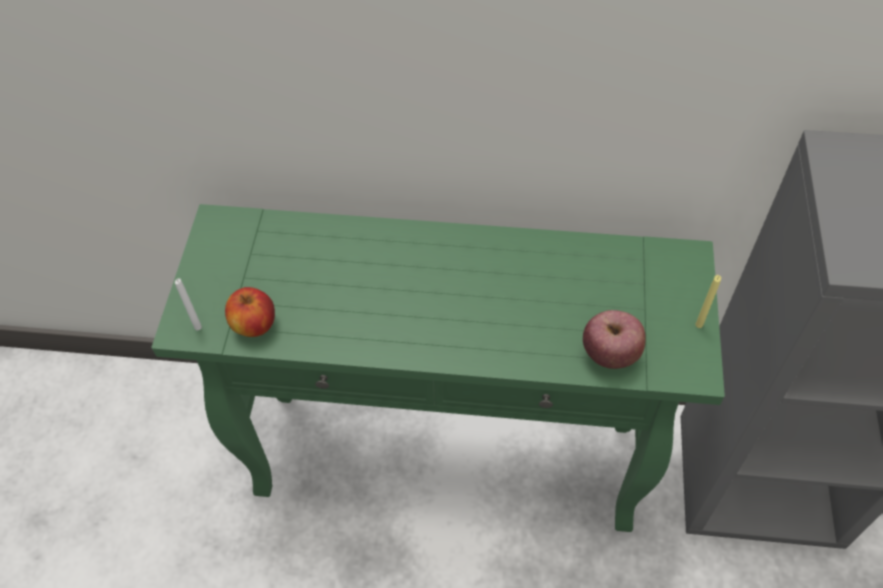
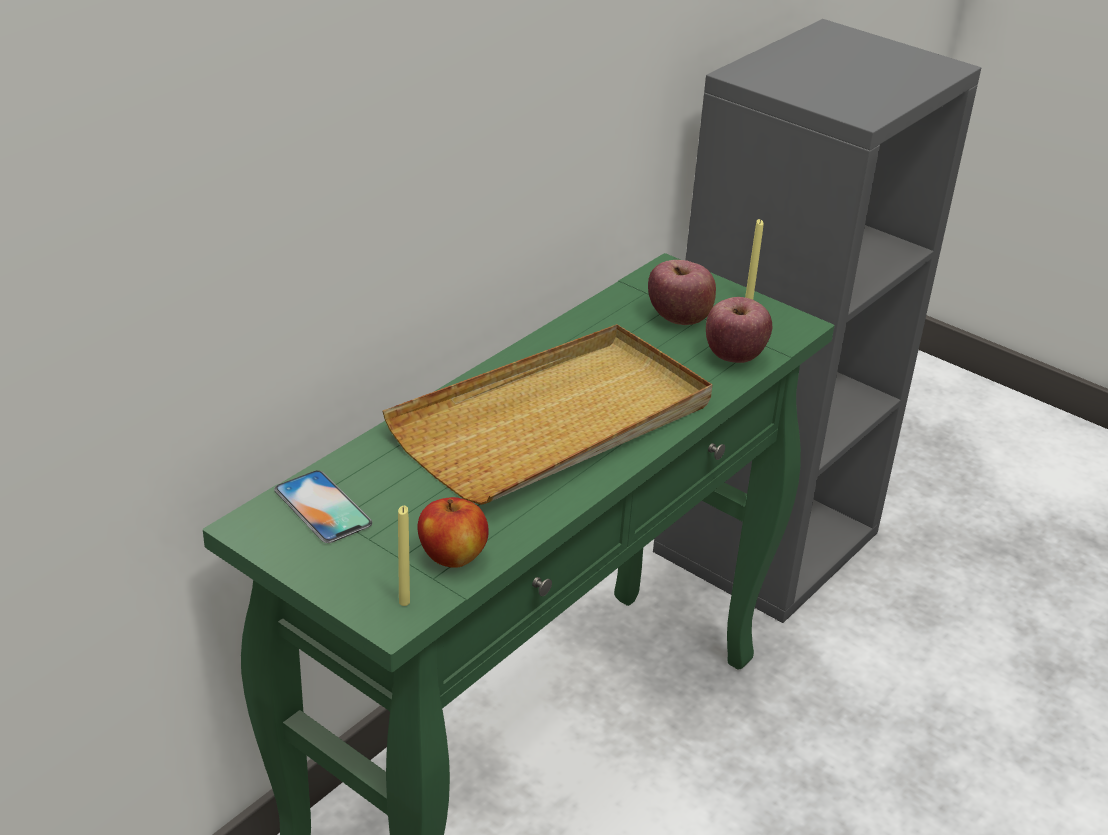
camera: 60 degrees left, 20 degrees down
white candle [175,278,202,330] -> yellow candle [398,506,410,606]
none -> phone [274,470,372,543]
none -> beige tray [383,324,712,505]
none -> apple [648,260,716,325]

